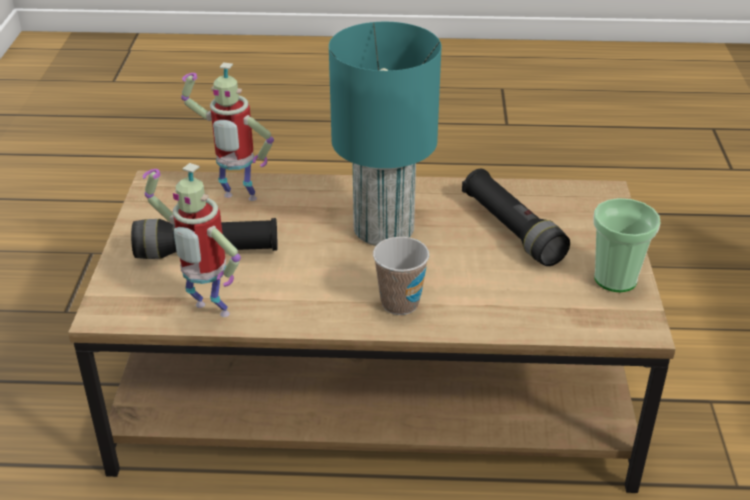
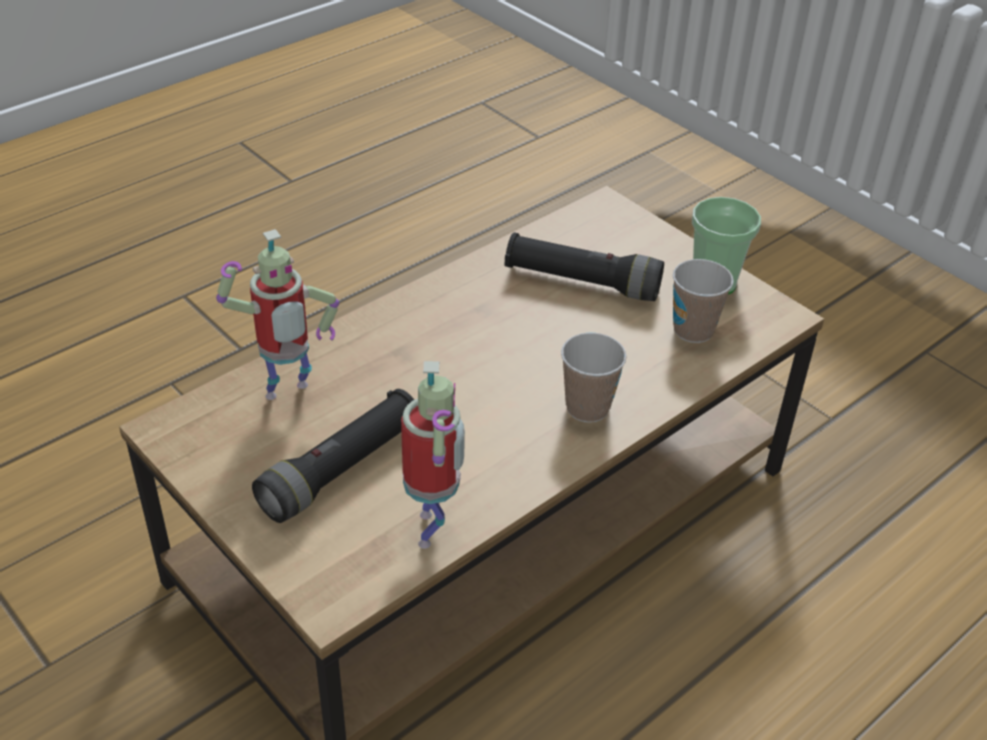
camera: 45 degrees left, 5 degrees up
toy robot [143,163,241,317] -> toy robot turned 75 degrees counterclockwise [401,361,465,549]
turquoise table lamp [329,22,441,246] -> none
none -> cup [673,259,733,343]

